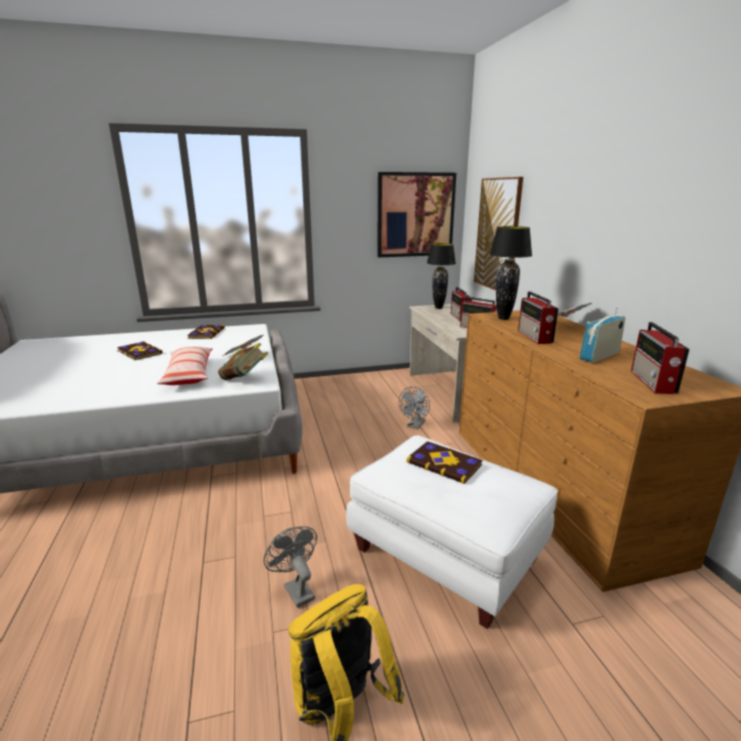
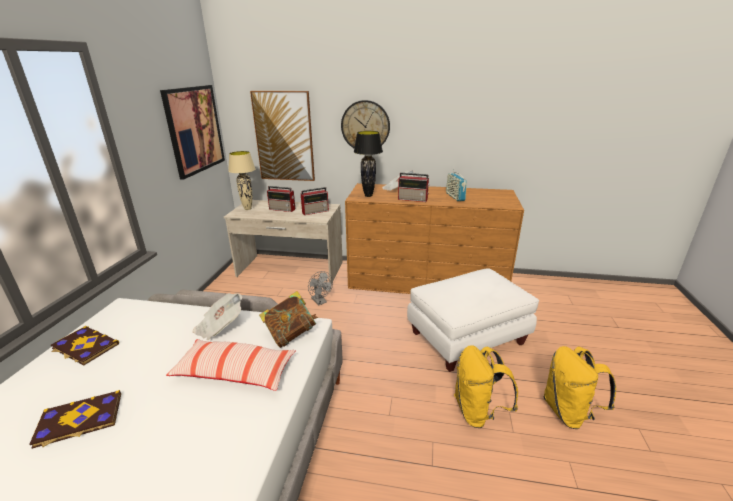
camera: 65 degrees left, 5 degrees up
grey fan [264,526,317,608] -> yellow backpack [454,345,518,428]
book [407,441,483,484] -> none
black table lamp [427,243,456,309] -> beige table lamp [228,151,256,210]
radio [631,322,690,394] -> none
none -> wall clock [341,100,390,148]

